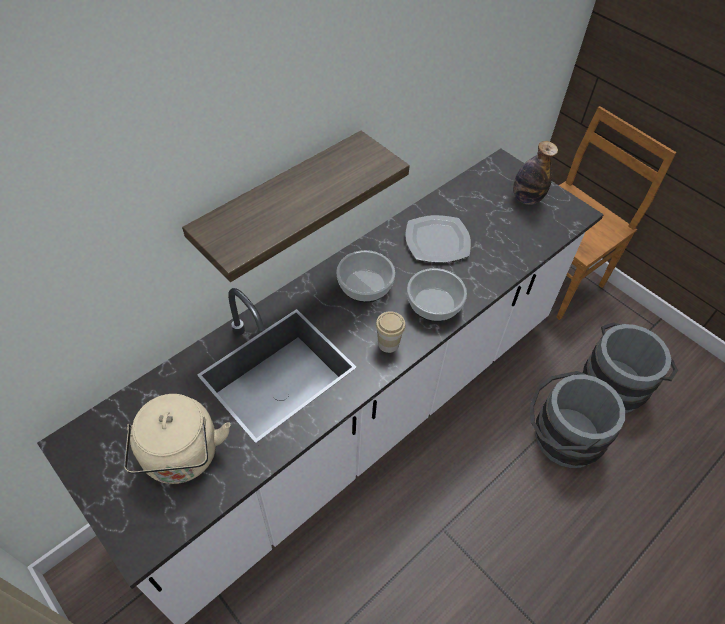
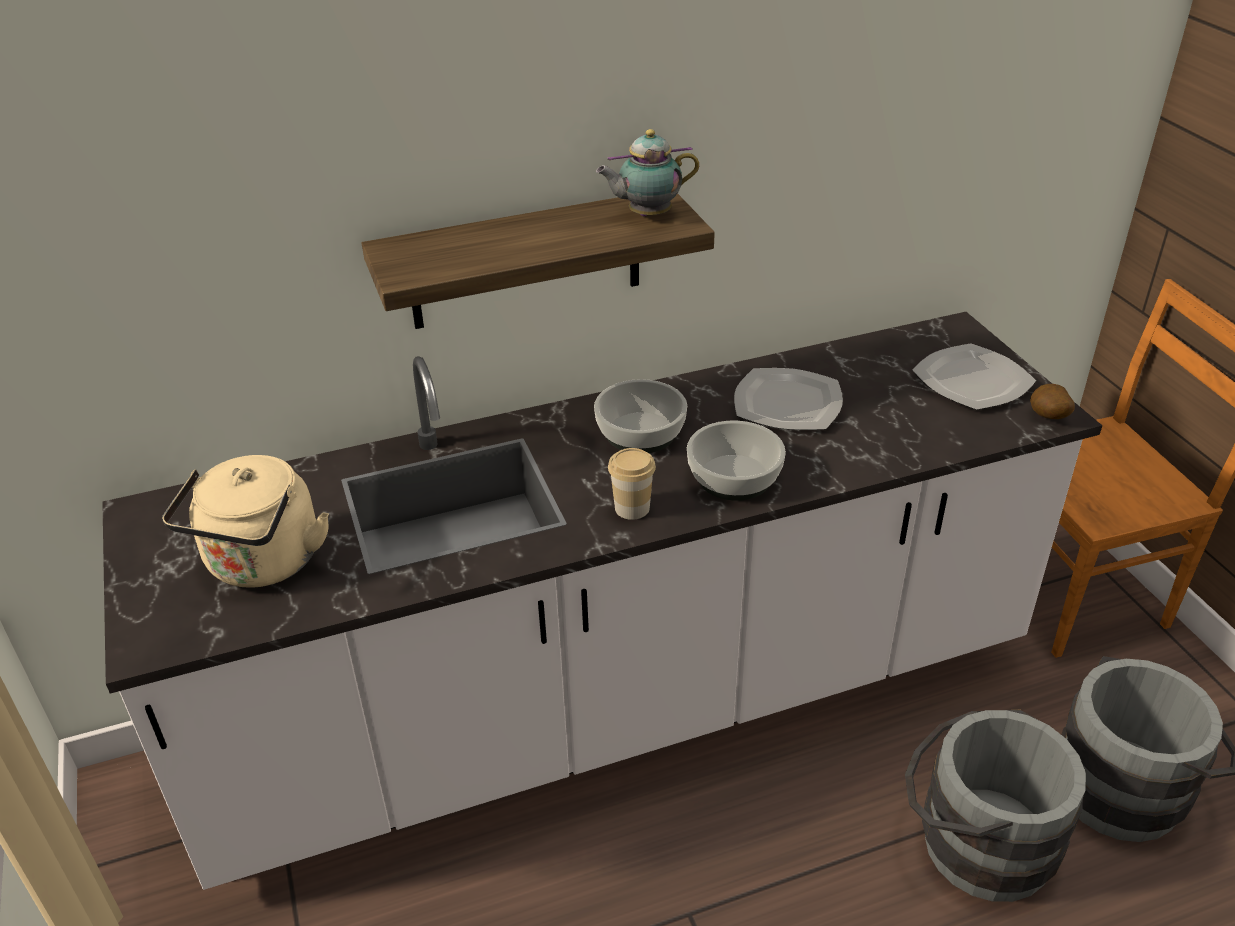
camera: 25 degrees right, 15 degrees down
bottle [513,141,558,205] -> plate [912,343,1036,410]
none -> teapot [596,129,699,216]
none -> potato [1030,384,1075,419]

